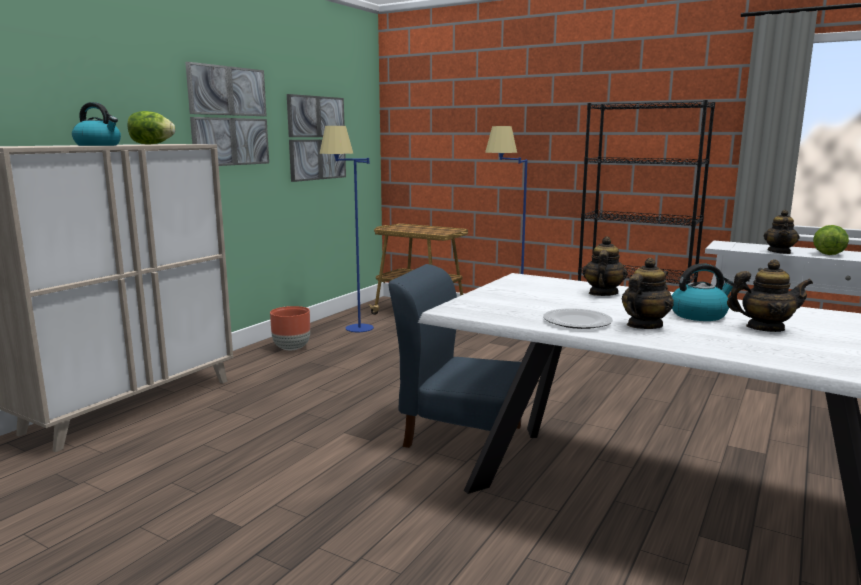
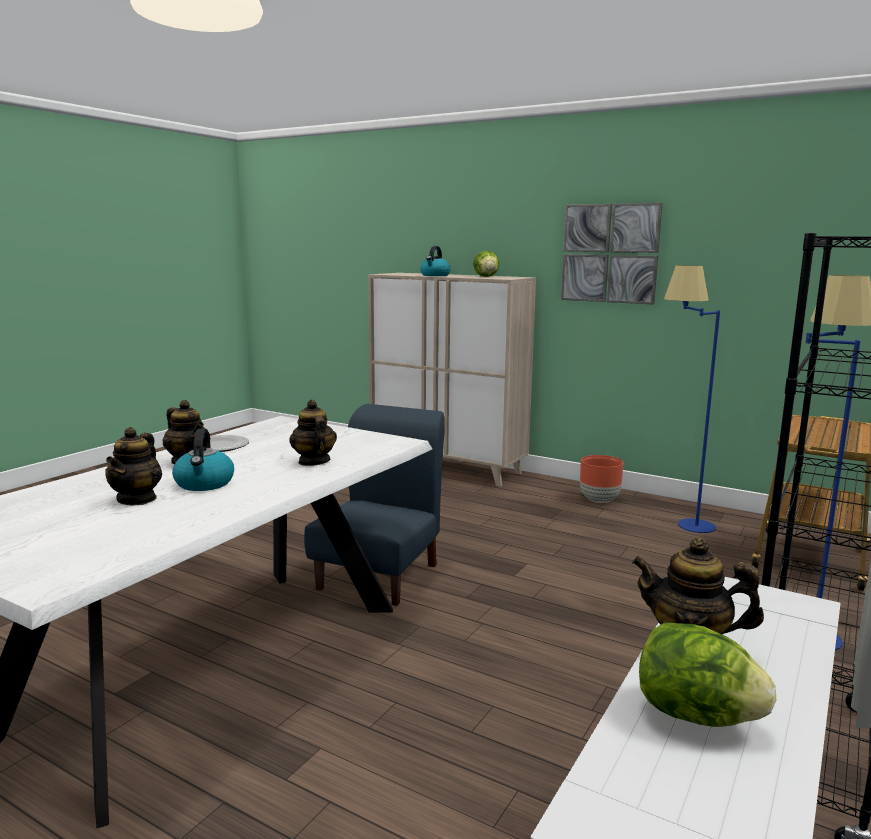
camera: 90 degrees right, 0 degrees up
picture [287,94,346,182] -> none
teapot [583,236,627,296] -> teapot turned 135 degrees counterclockwise [289,400,337,466]

